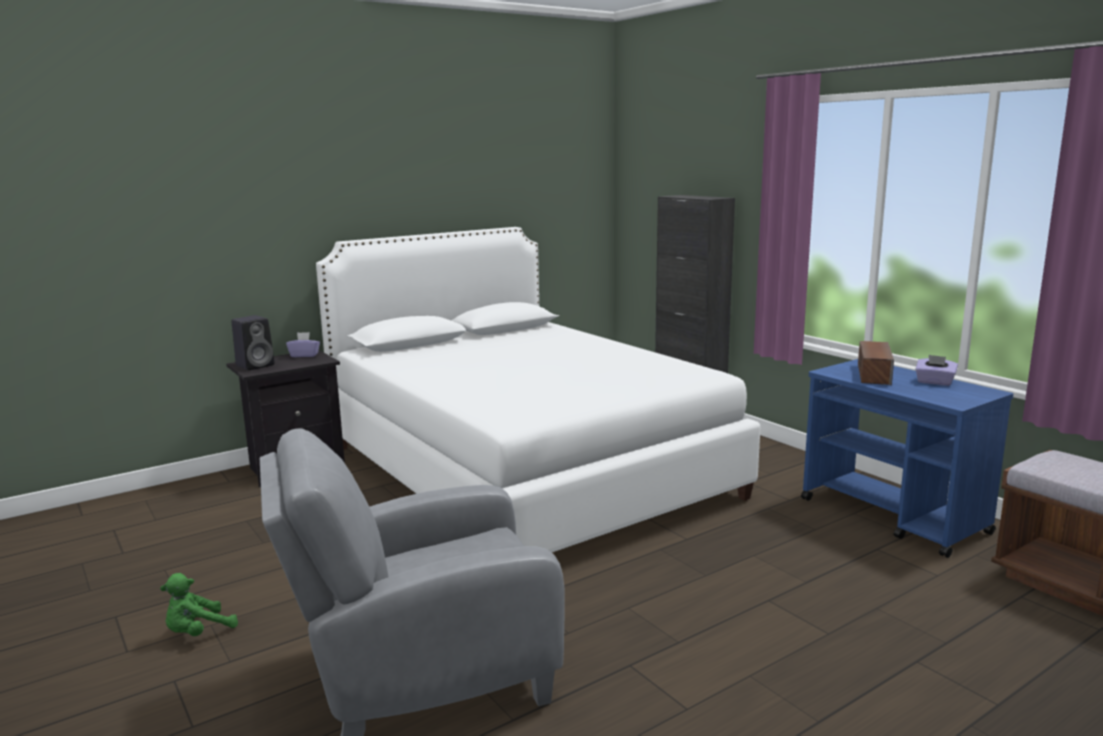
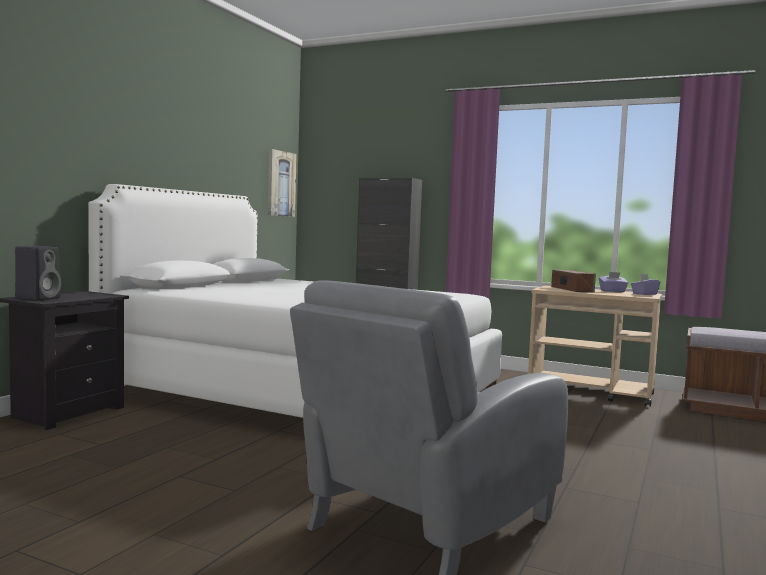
camera: 30 degrees left, 10 degrees down
green plush toy [160,573,238,636] -> none
purple tissue box [286,332,320,357] -> purple tissue box moved to [631,274,660,295]
blue cart [801,359,1013,558] -> beige cart [528,286,662,407]
none -> picture [268,149,297,217]

